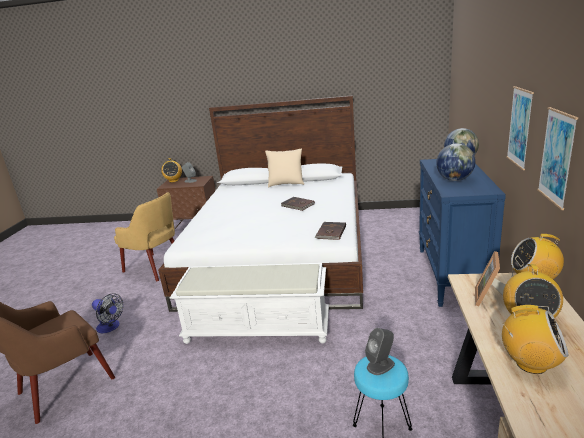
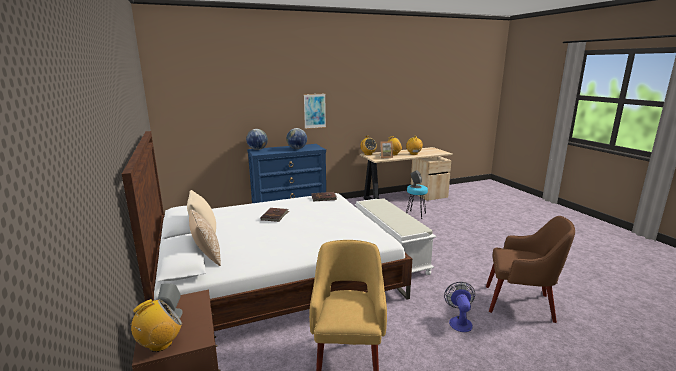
camera: 120 degrees left, 5 degrees down
picture [537,107,578,210] -> none
none -> pillow [189,209,221,266]

